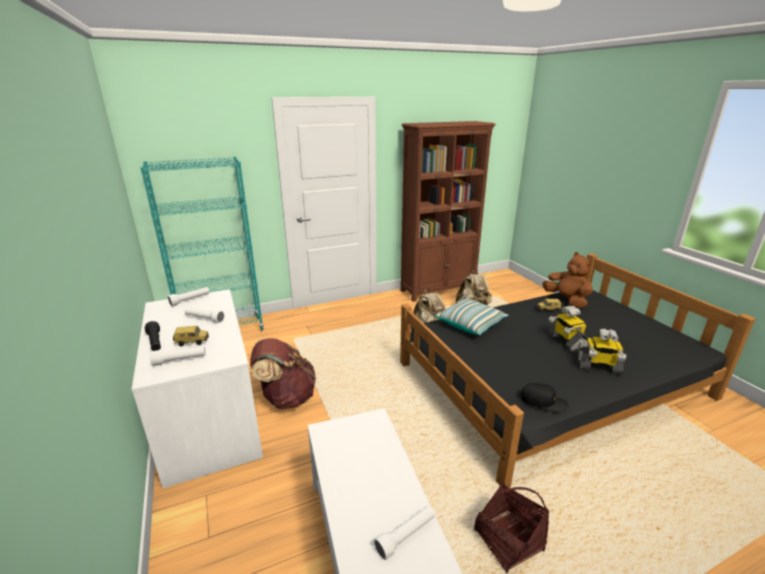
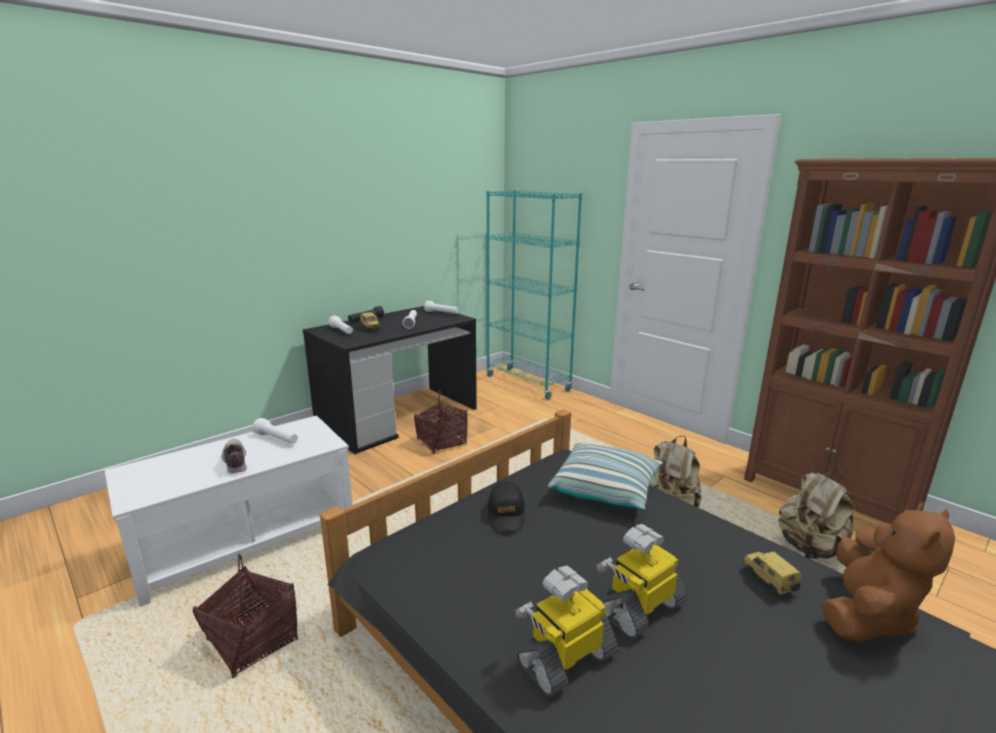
camera: 70 degrees right, 5 degrees down
white desk [132,289,263,488] -> black desk [303,306,477,454]
brown backpack [250,338,316,409] -> basket [414,389,467,454]
white flashlight [374,506,435,560] -> white flashlight moved to [253,418,298,444]
black cap [521,383,568,412] -> black cap moved to [488,482,525,531]
toy robot [578,328,626,375] -> toy robot turned 60 degrees clockwise [516,566,618,697]
none -> shoe [222,439,247,474]

